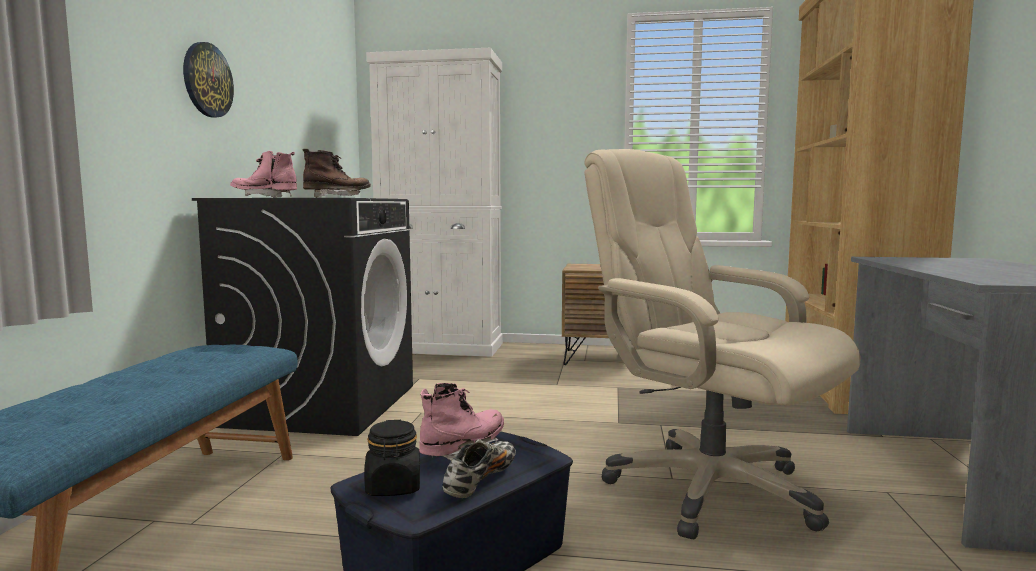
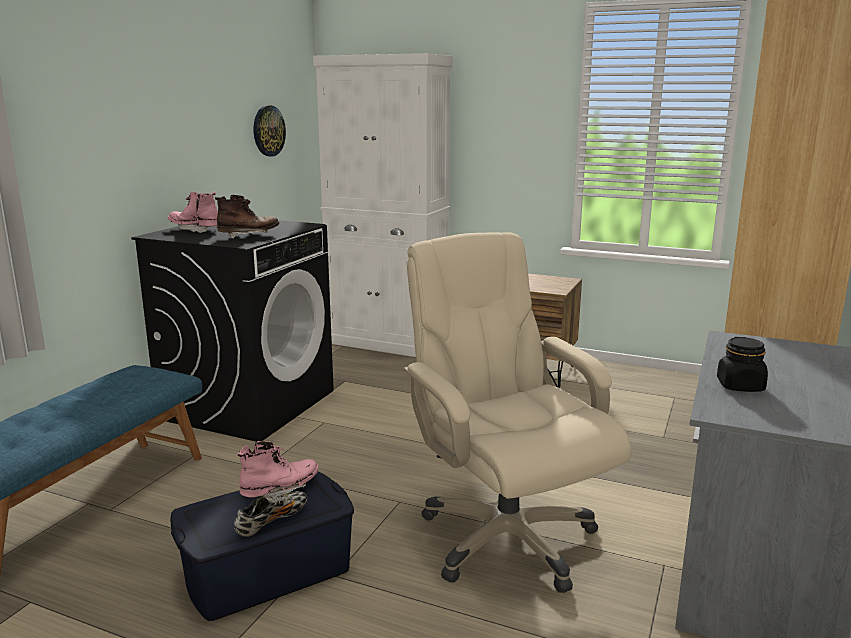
camera: 15 degrees right, 10 degrees up
wall clock [183,42,234,118] -> wall clock moved to [254,105,286,157]
black jar [365,420,420,496] -> black jar moved to [717,337,768,392]

